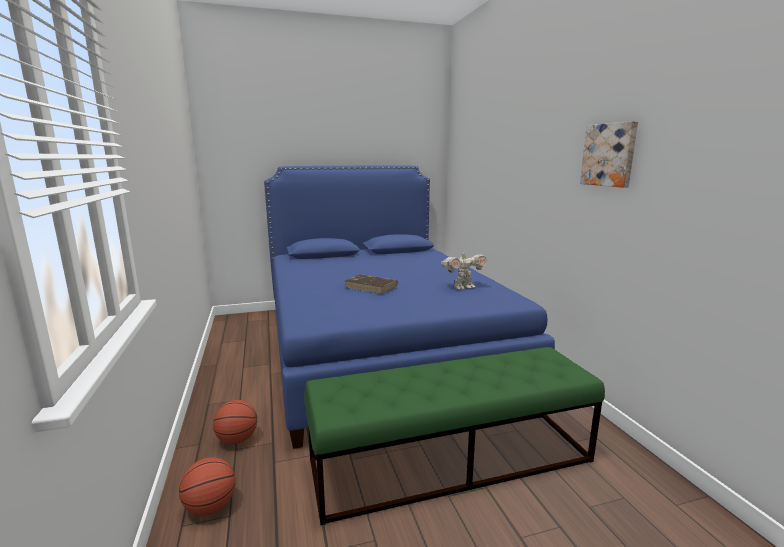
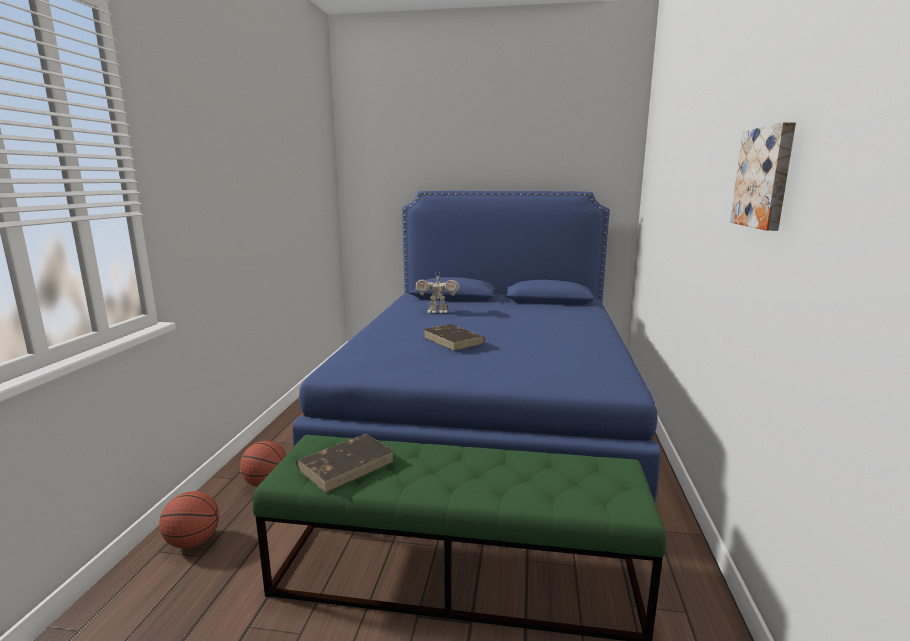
camera: 25 degrees right, 0 degrees up
toy robot [441,249,487,289] -> toy robot moved to [416,272,460,313]
none -> brown book [296,434,394,493]

